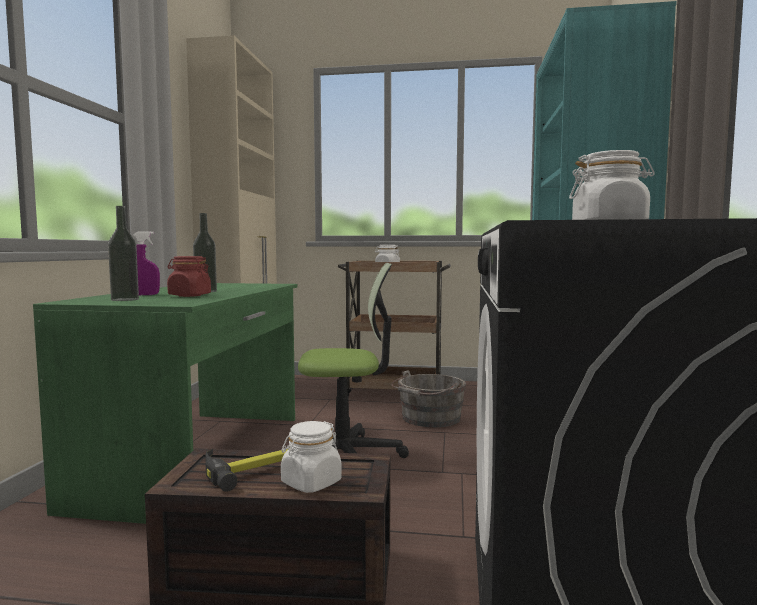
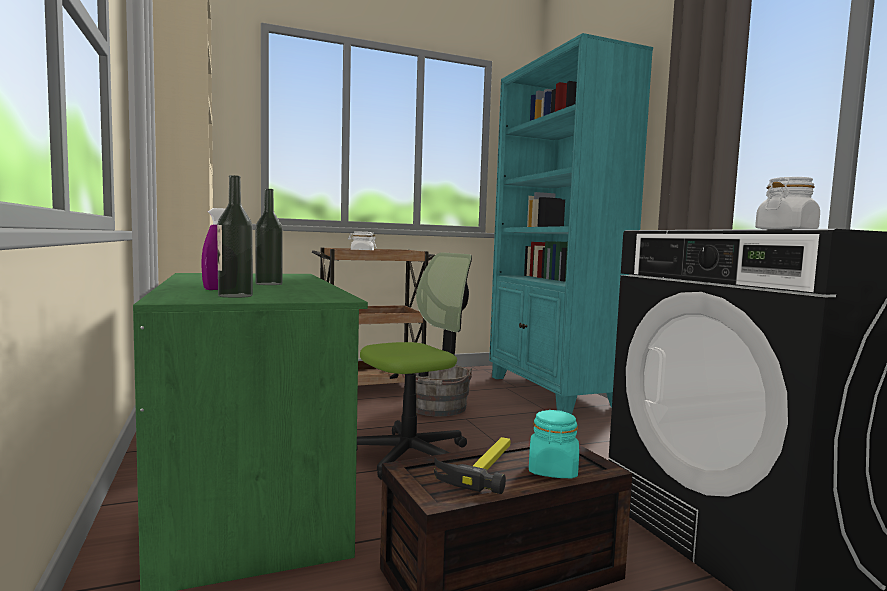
camera: 30 degrees left, 0 degrees up
red jar [167,256,211,297] -> none
white jar [281,421,341,493] -> turquoise jar [529,410,579,478]

